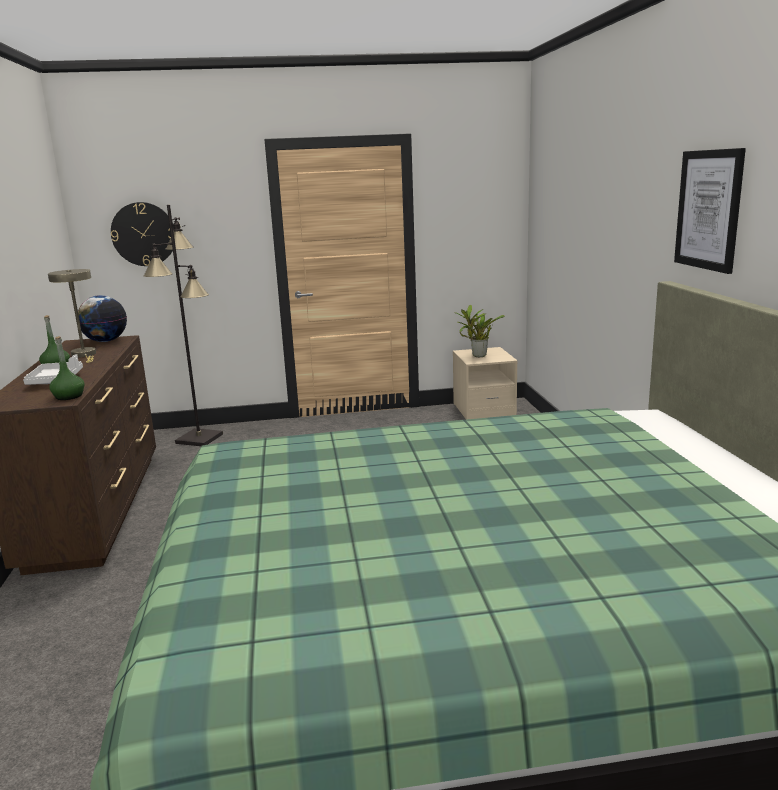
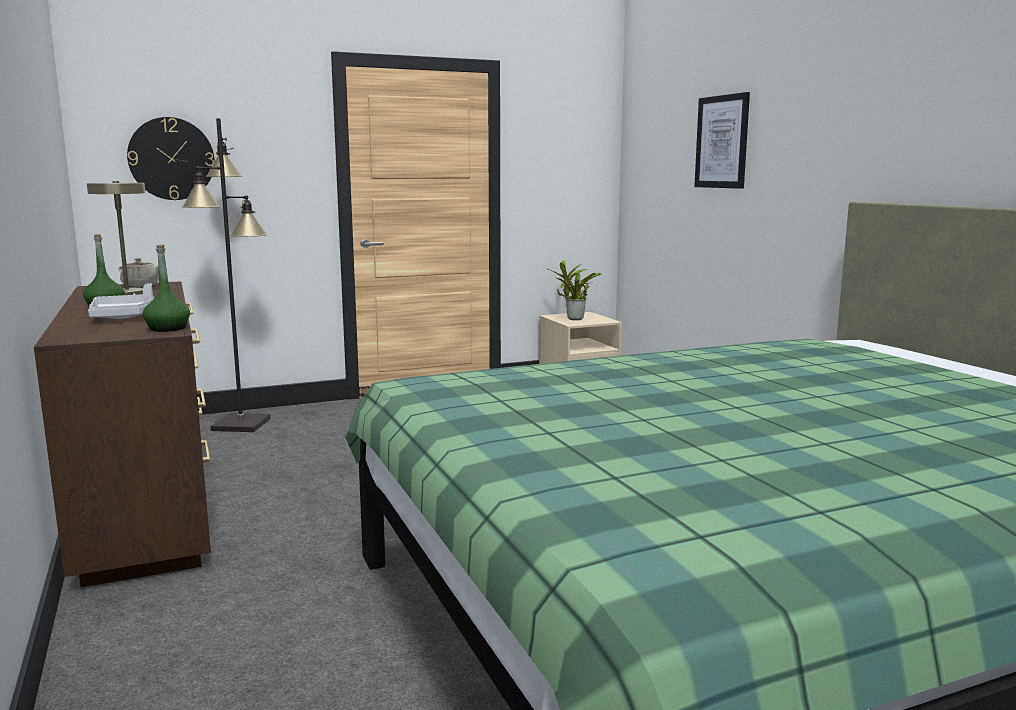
camera: 15 degrees left, 5 degrees down
globe [78,295,127,342] -> beige teapot [119,258,159,287]
picture [674,148,746,274] -> picture moved to [694,92,750,189]

